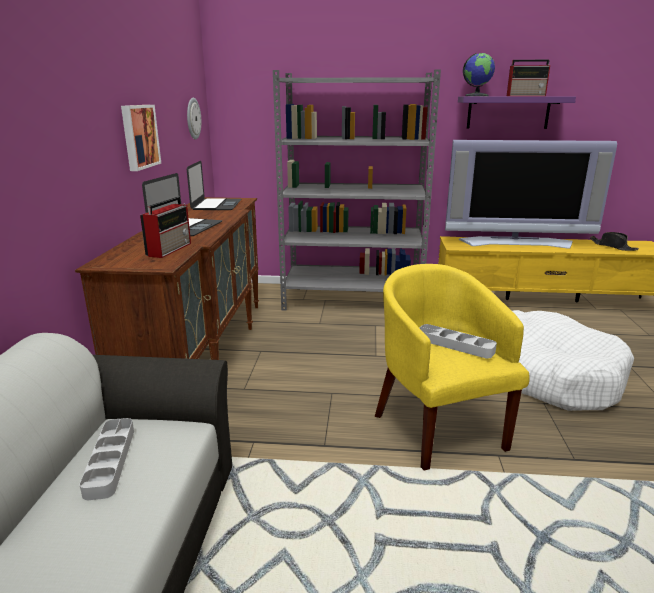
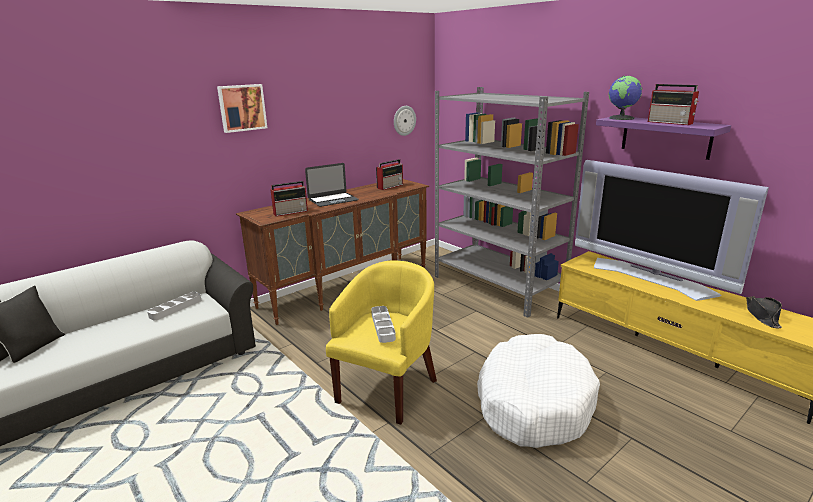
camera: 45 degrees right, 0 degrees up
picture [121,105,161,171] -> picture moved to [217,84,267,133]
laptop [187,161,241,210] -> radio [376,159,403,190]

